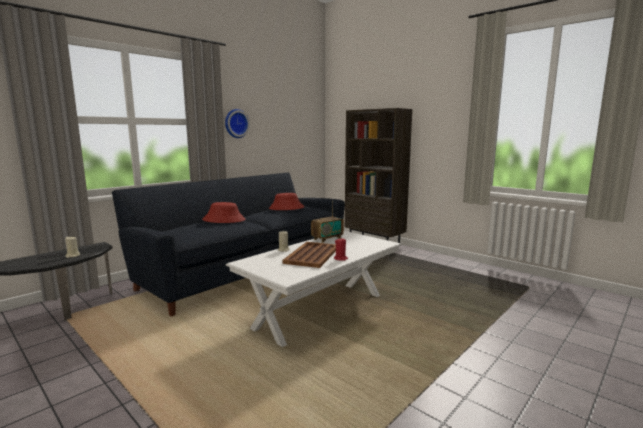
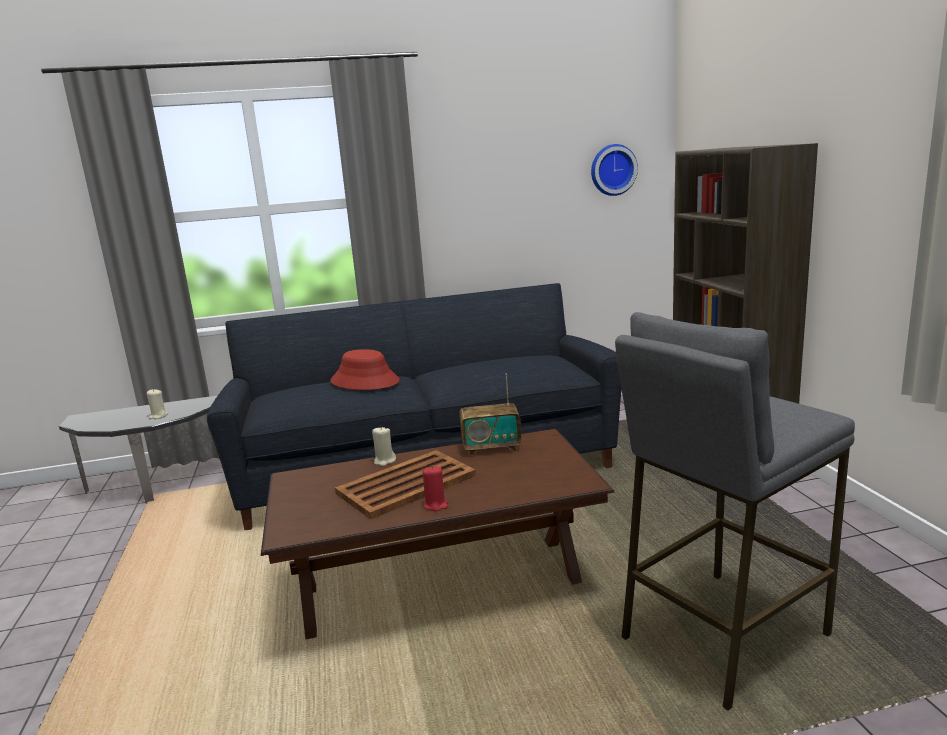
camera: 35 degrees right, 5 degrees up
wall clock [225,109,250,138] -> wall clock moved to [591,144,638,196]
white coffee table [226,231,402,347] -> brown coffee table [261,429,614,640]
red hat [269,193,305,210] -> none
none -> grey stool [615,312,855,711]

